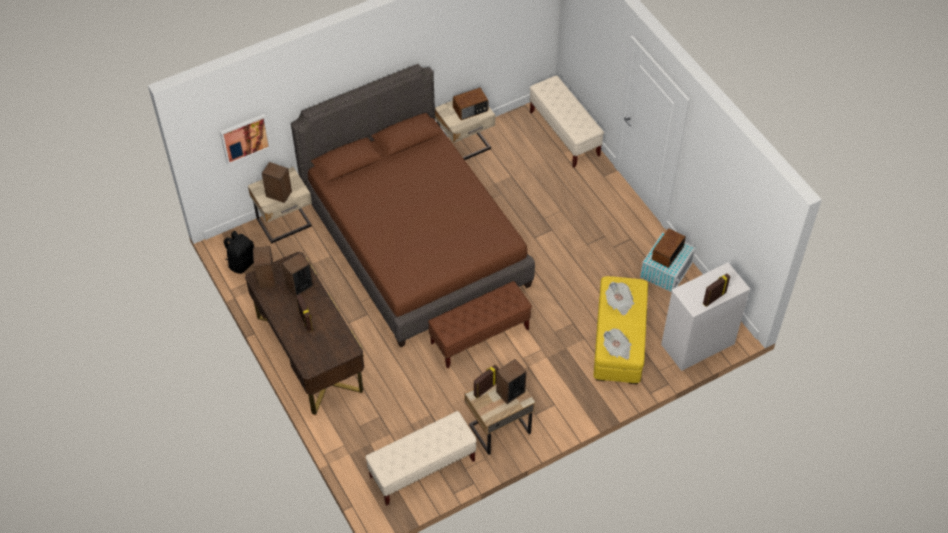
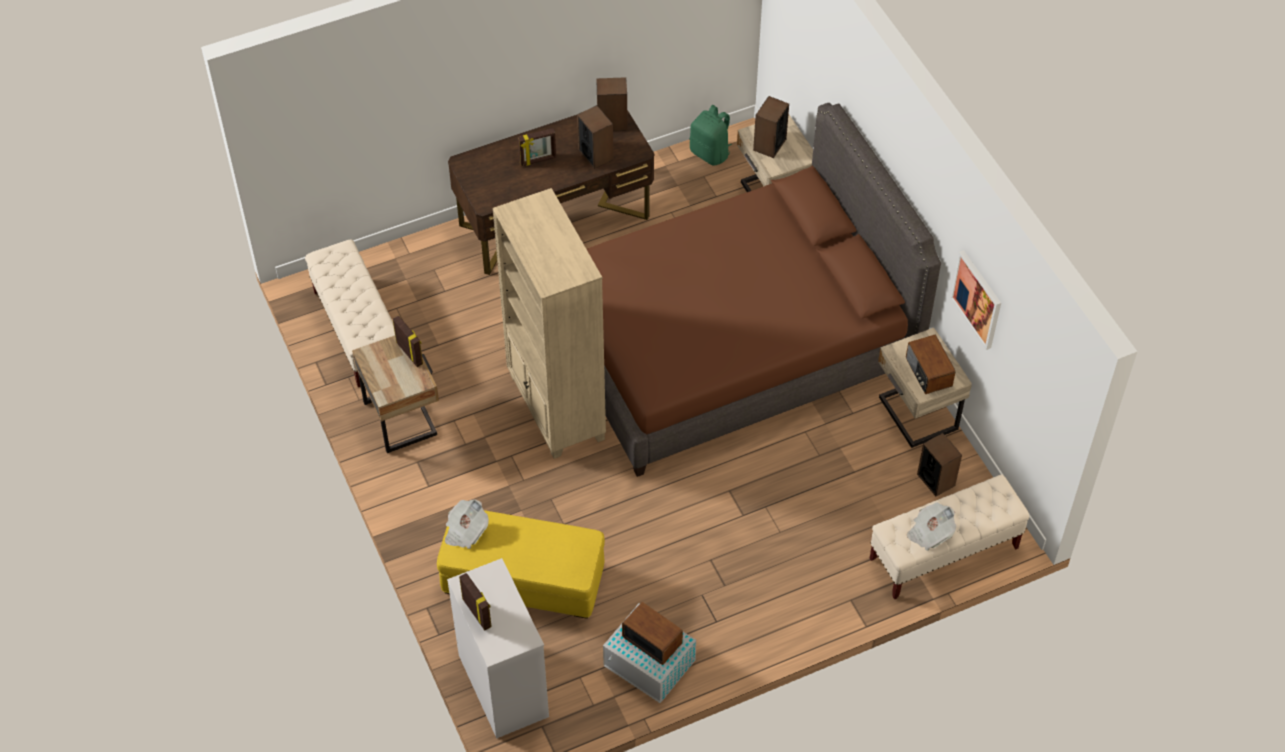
camera: 95 degrees right, 0 degrees up
picture [220,114,271,165] -> picture moved to [950,250,1001,350]
black backpack [224,231,254,274] -> green backpack [689,105,732,166]
brown bench [428,281,532,368] -> beige bookcase [493,188,606,459]
speaker [496,359,526,404] -> speaker moved to [917,433,962,496]
newspaper [605,282,635,315] -> newspaper moved to [907,502,956,551]

